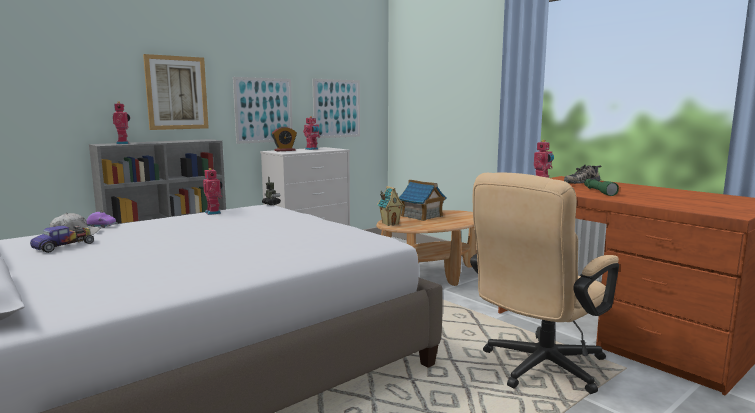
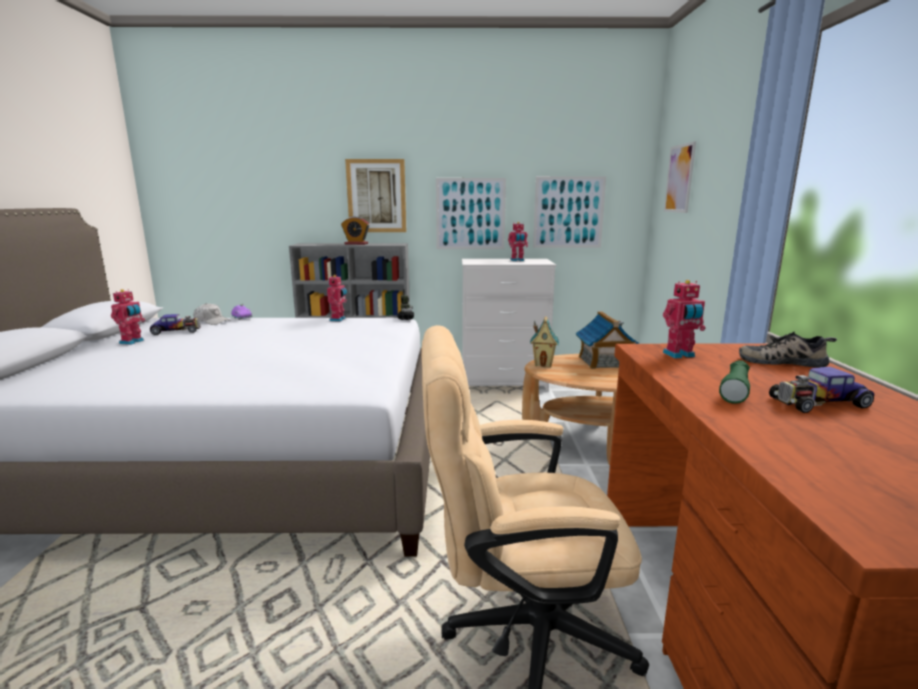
camera: 40 degrees right, 5 degrees up
toy robot [113,101,130,144] -> toy robot moved to [111,289,145,345]
alarm clock [272,126,297,151] -> alarm clock moved to [341,216,369,245]
none -> picture [664,141,696,213]
none -> toy car [769,367,874,413]

